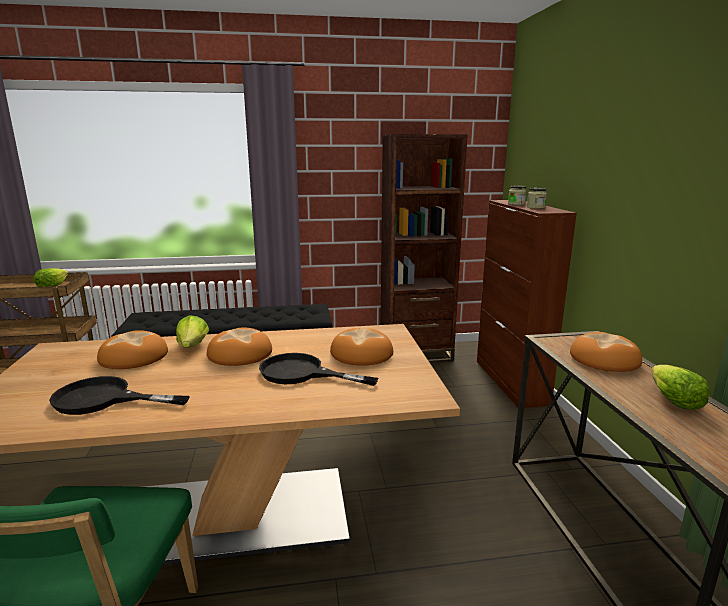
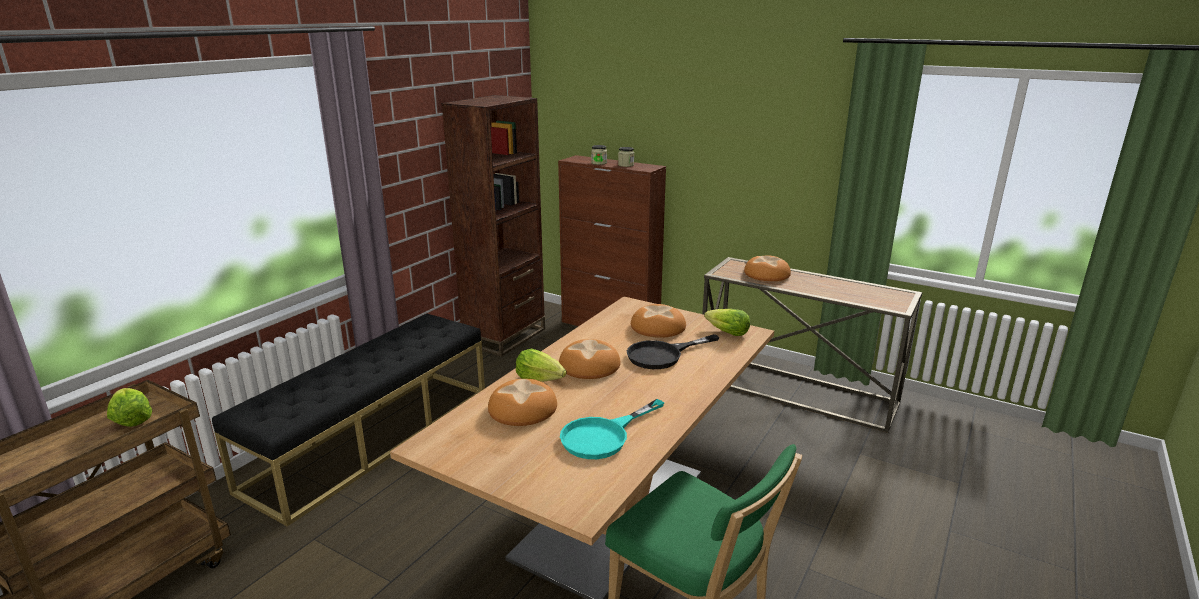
camera: 50 degrees left, 5 degrees up
black frying pan [49,376,190,415] -> turquoise frying pan [560,399,664,459]
lettuce [652,365,710,410] -> lettuce moved to [704,309,750,336]

